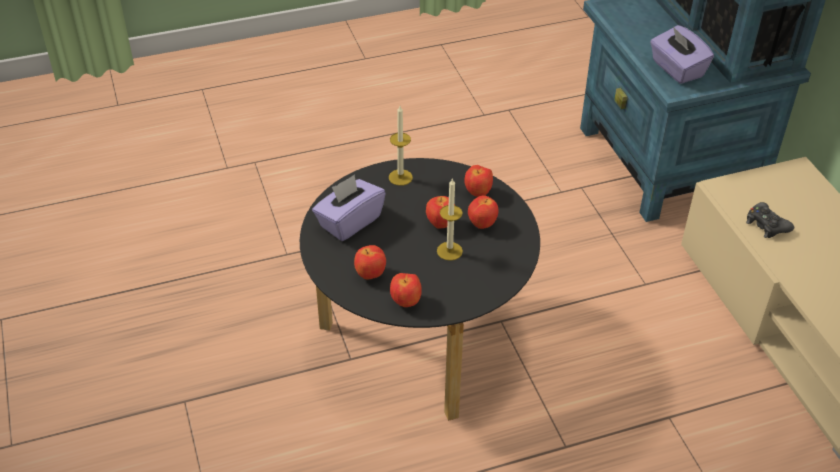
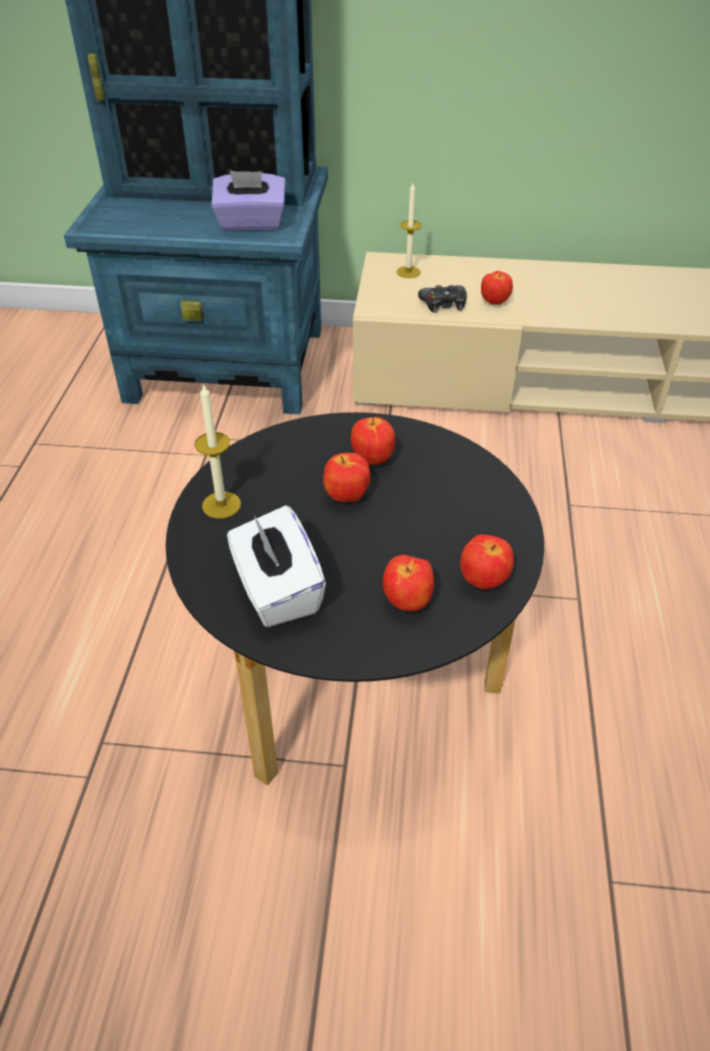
camera: 65 degrees left, 0 degrees up
purple tissue box [312,175,386,241] -> white tissue box [227,505,326,627]
candle [437,178,463,261] -> candle moved to [397,183,422,278]
apple [464,165,493,197] -> apple moved to [481,271,513,305]

